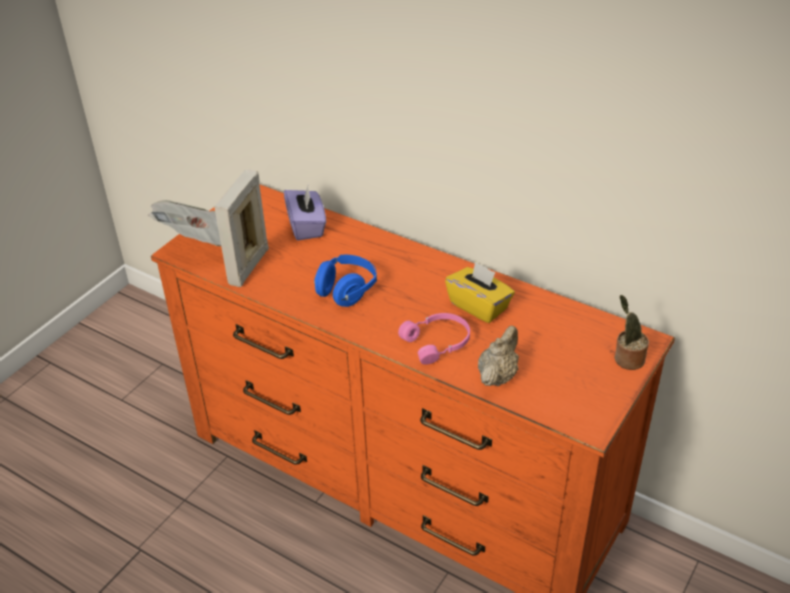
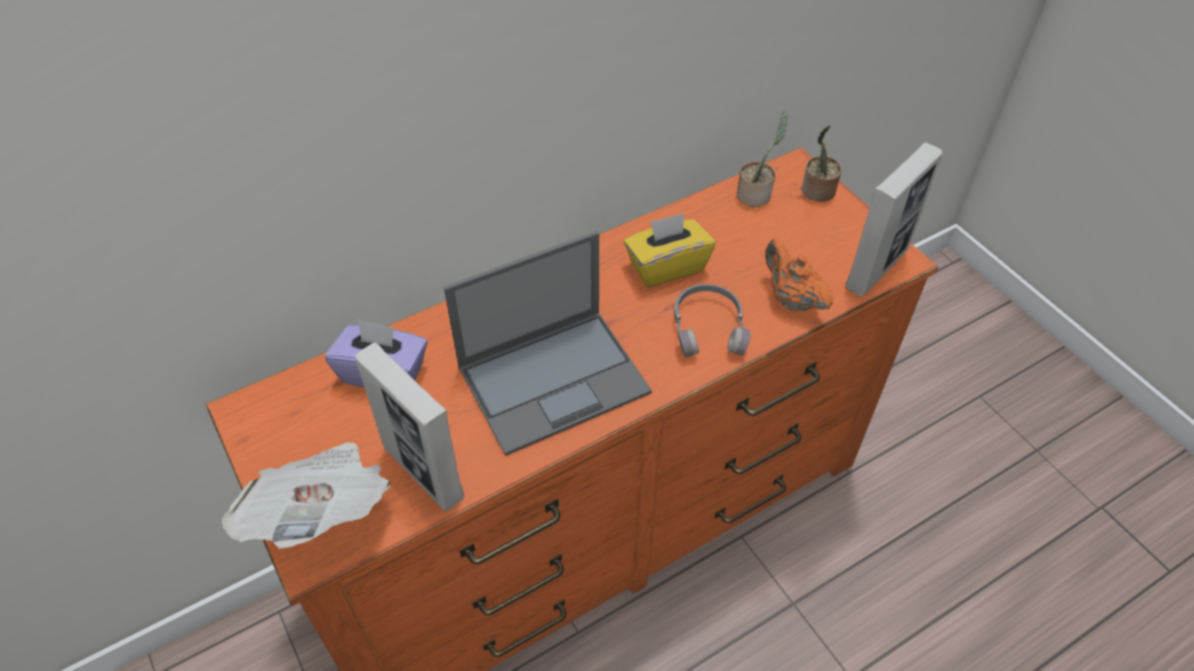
camera: 65 degrees left, 10 degrees up
blue headphones [314,255,377,307] -> laptop [444,231,652,456]
pink headphones [398,313,470,365] -> grey headphones [674,284,751,357]
beige teapot [478,326,519,386] -> orange teapot [765,239,833,311]
none -> potted plant [737,111,788,207]
none -> picture frame [845,142,943,296]

